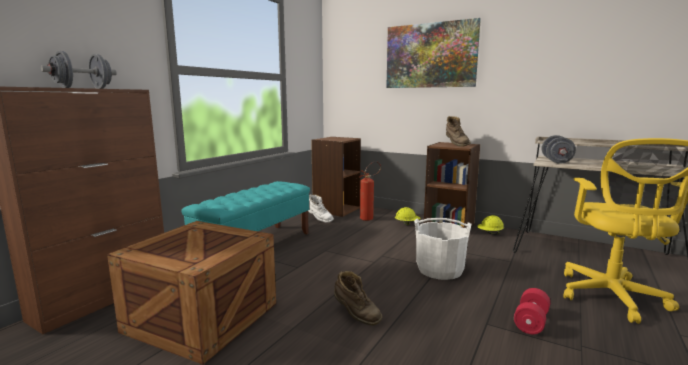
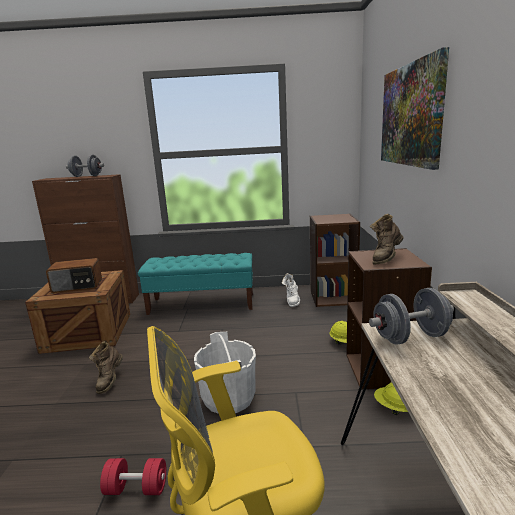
camera: 60 degrees right, 5 degrees up
fire extinguisher [359,161,381,221] -> none
none -> radio [46,258,102,293]

